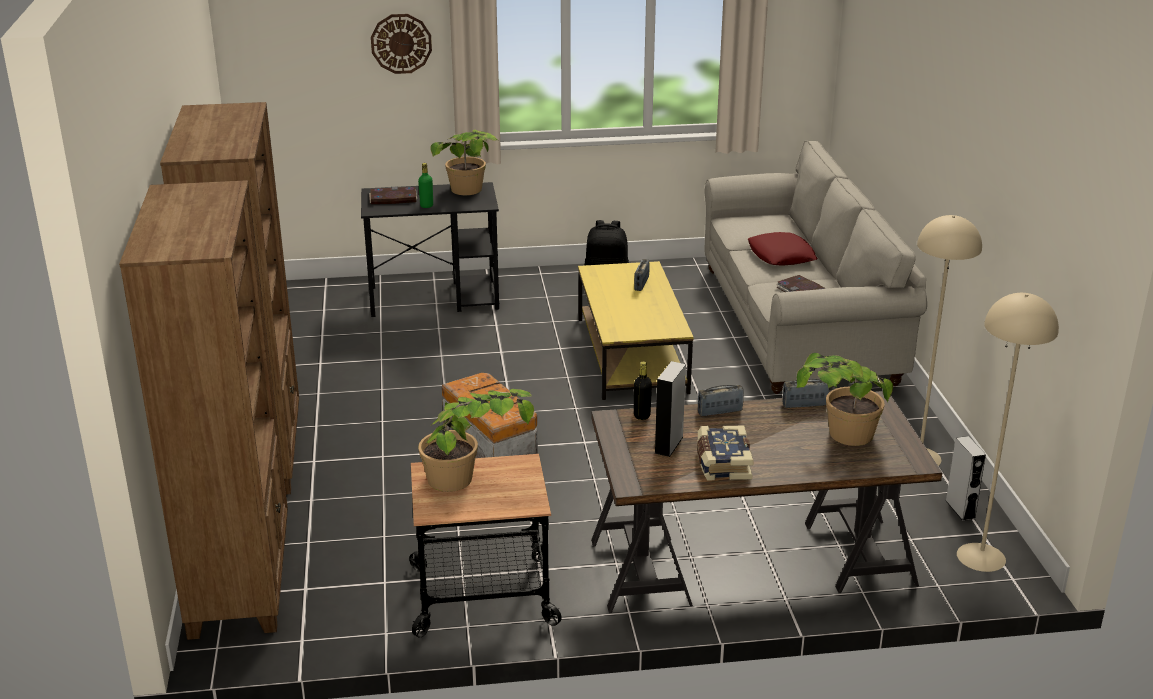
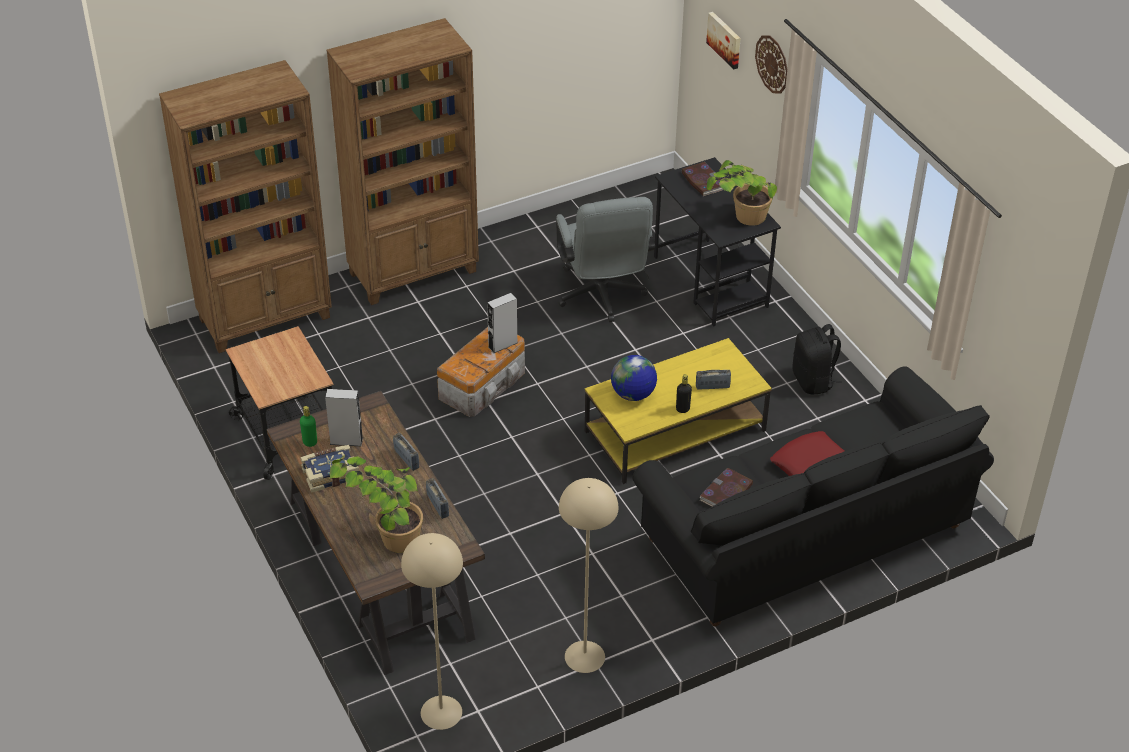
camera: 70 degrees right, 15 degrees up
green bottle [418,163,433,208] -> green bottle moved to [300,406,317,447]
potted plant [418,389,534,492] -> none
black bottle [634,361,652,420] -> black bottle moved to [676,374,692,413]
beige sofa [704,141,927,394] -> black sofa [632,366,994,626]
grey speaker [945,436,986,521] -> grey speaker moved to [487,293,518,353]
none -> grey office chair [556,197,655,322]
none -> globe [611,355,657,401]
none -> picture [706,12,741,69]

